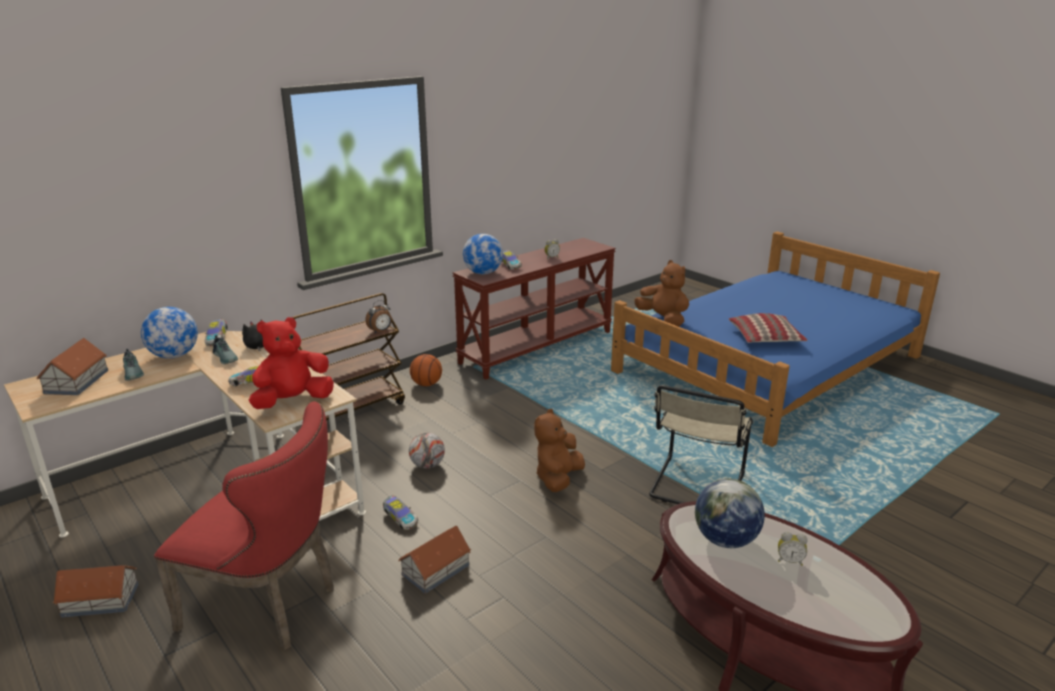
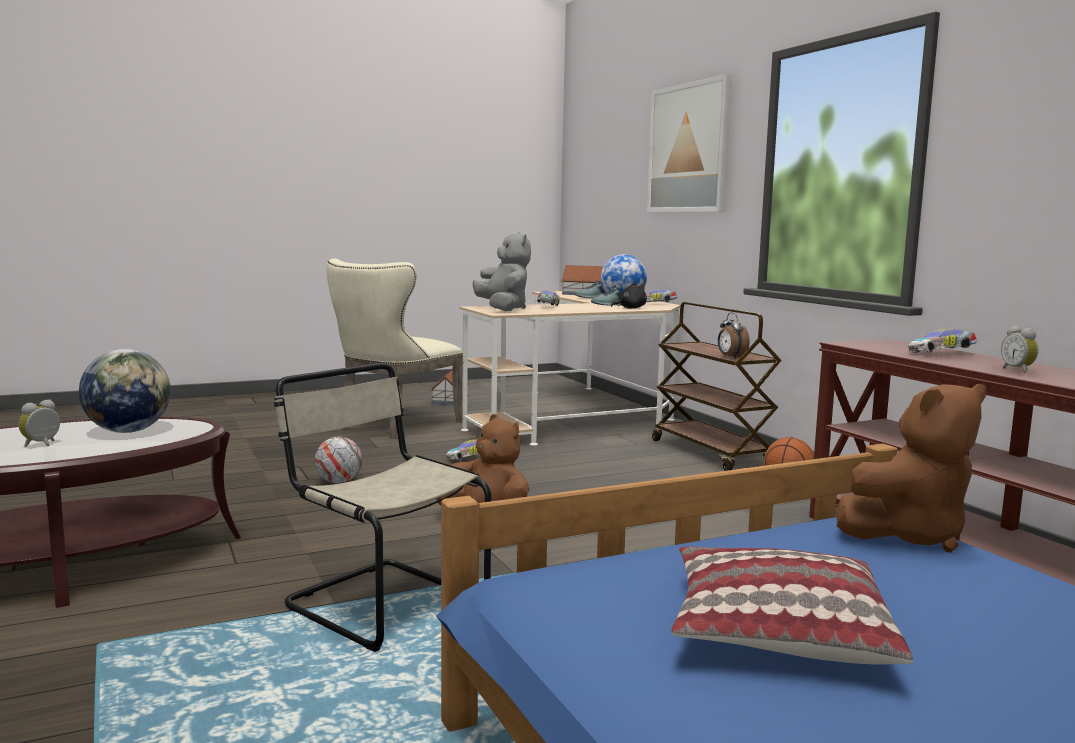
camera: 105 degrees right, 15 degrees down
red chair [154,401,334,650] -> beige chair [327,258,463,439]
red plush toy [249,317,334,409] -> grey plush toy [473,232,531,311]
toy house [398,526,471,594] -> none
football [409,433,445,469] -> football moved to [315,437,362,483]
globe [463,234,503,274] -> none
none -> picture [647,74,732,212]

